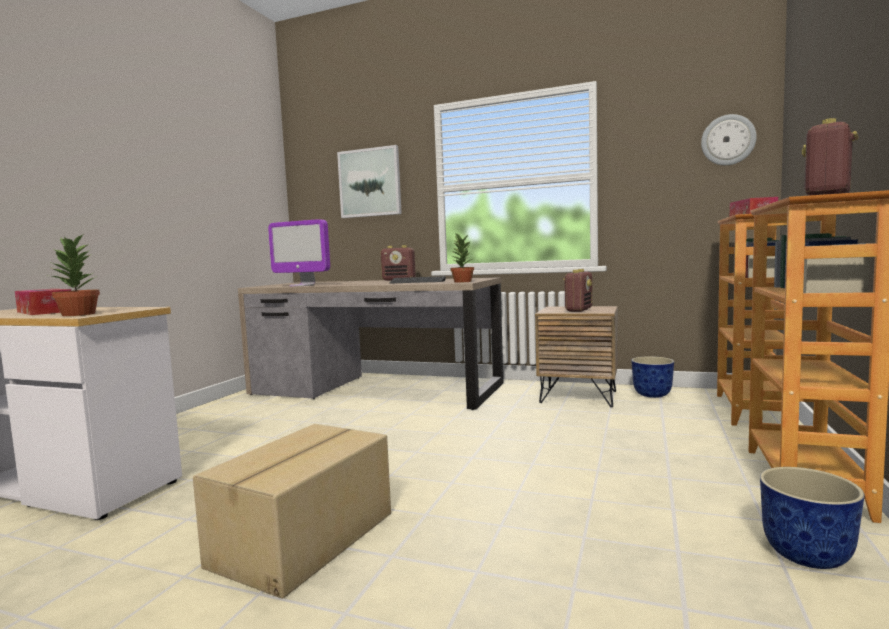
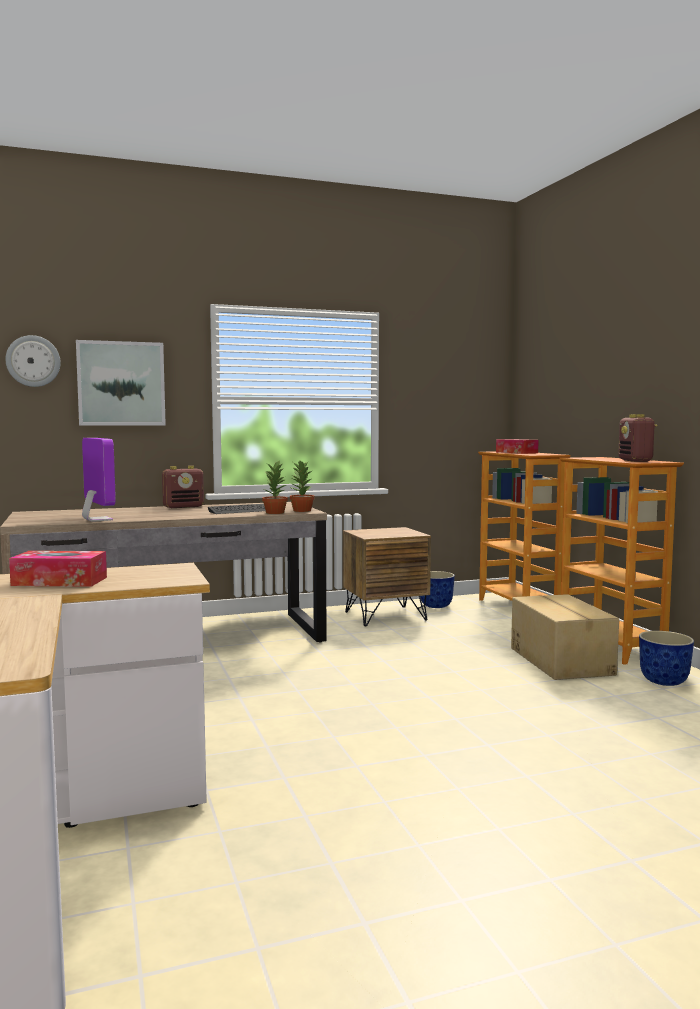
camera: 40 degrees left, 0 degrees up
potted plant [48,233,100,316] -> potted plant moved to [262,460,288,514]
cardboard box [193,424,391,599] -> cardboard box moved to [511,594,619,680]
monitor [268,219,330,286] -> monitor turned 105 degrees counterclockwise [82,438,116,522]
radio [563,269,592,312] -> none
wall clock [701,114,757,165] -> wall clock moved to [5,335,61,387]

